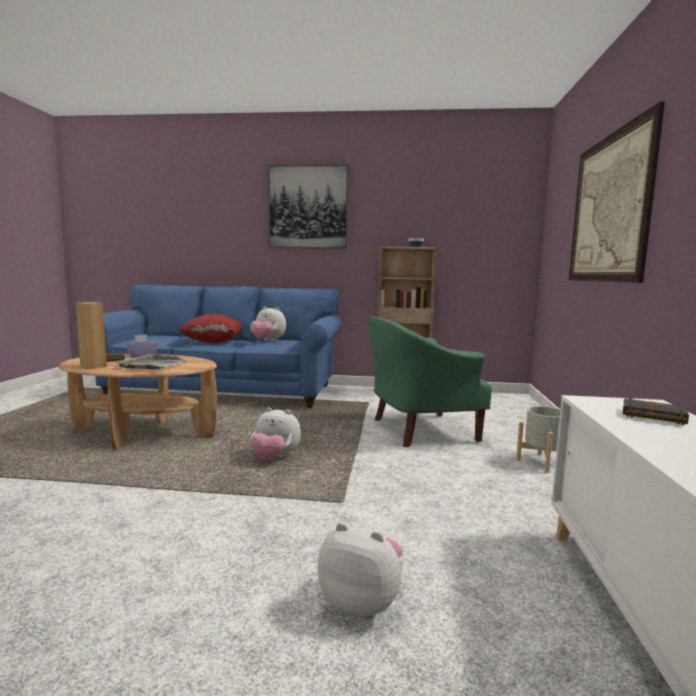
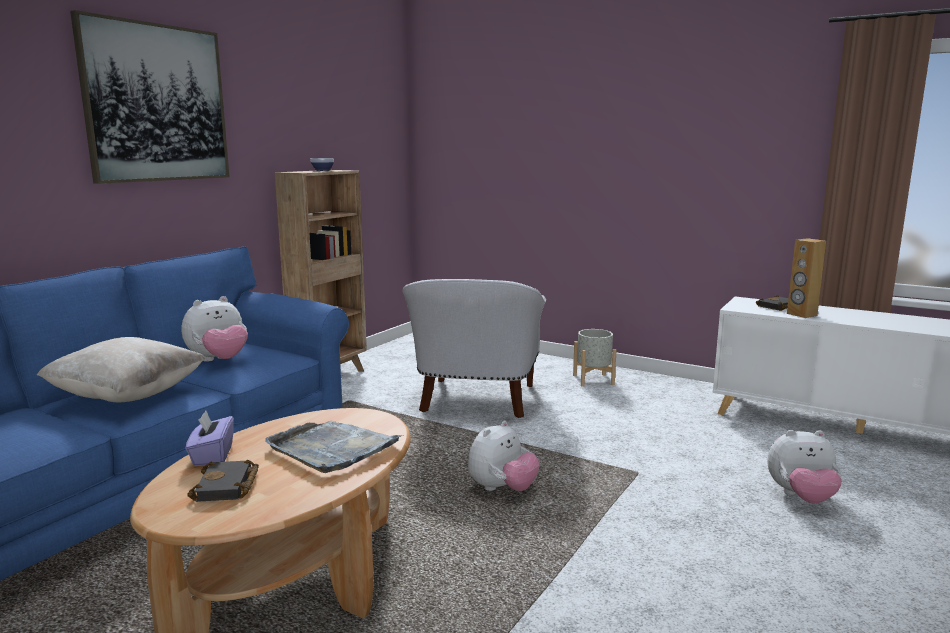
camera: 65 degrees left, 5 degrees up
brown speaker [76,302,107,369] -> brown speaker moved to [787,238,826,318]
red pillow [179,314,243,343] -> beige pillow [37,337,205,403]
plush toy [318,522,404,619] -> plush toy turned 135 degrees counterclockwise [767,430,842,504]
green armchair [367,316,492,448] -> white armchair [402,279,546,418]
picture [569,102,665,283] -> none

